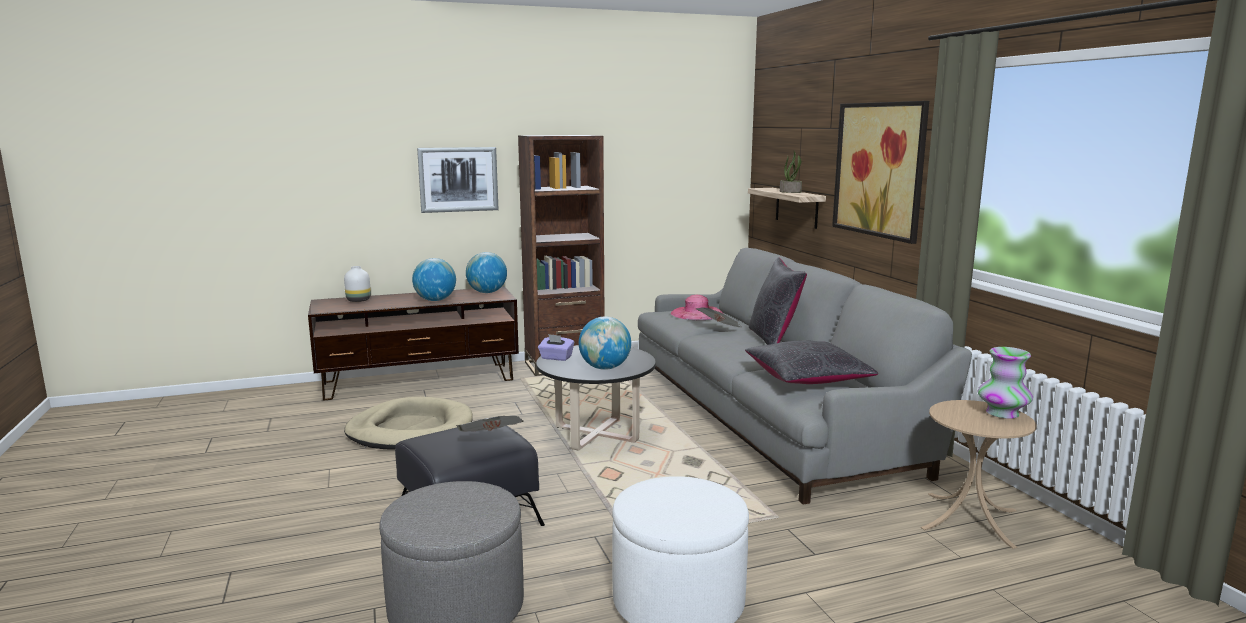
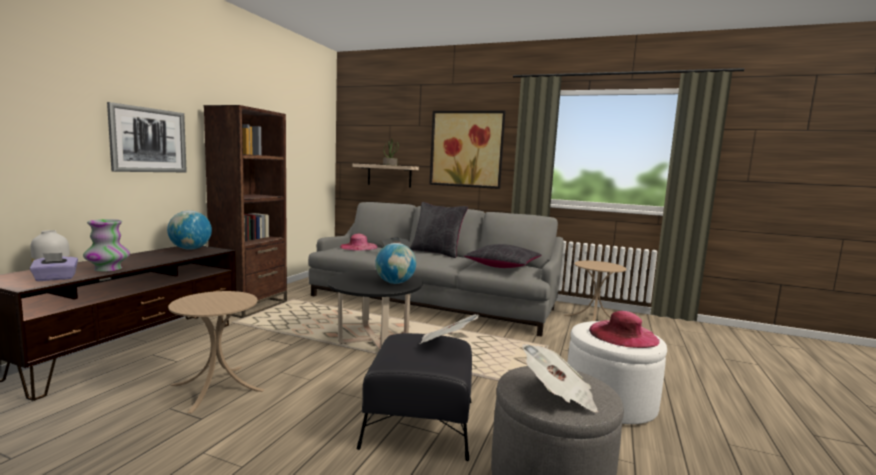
camera: 50 degrees left, 5 degrees down
beige dog bed [344,397,473,450] -> beige side table [168,291,264,413]
globe [412,258,456,301] -> none
purple tissue box [538,334,574,361] -> purple tissue box moved to [30,253,78,281]
vase [978,347,1033,419] -> vase moved to [83,219,130,272]
none -> newspaper [522,344,598,412]
none -> pink hat [589,311,660,348]

